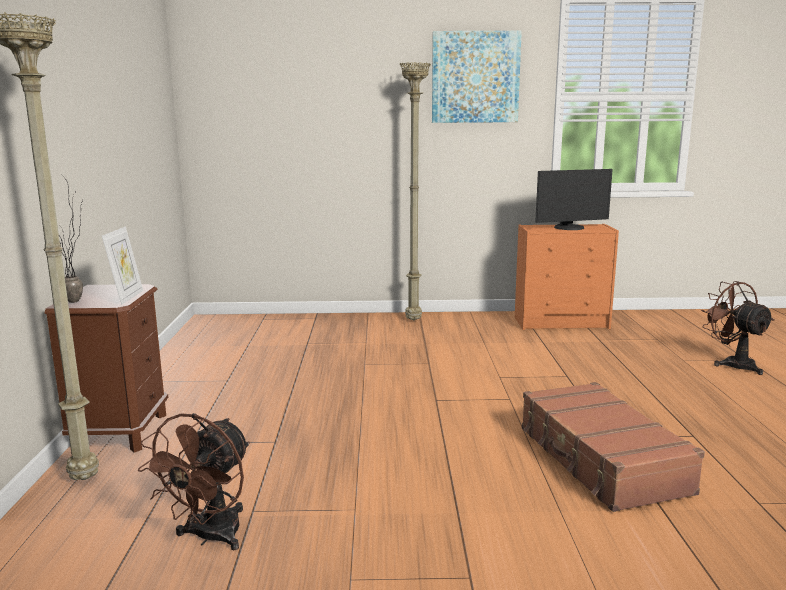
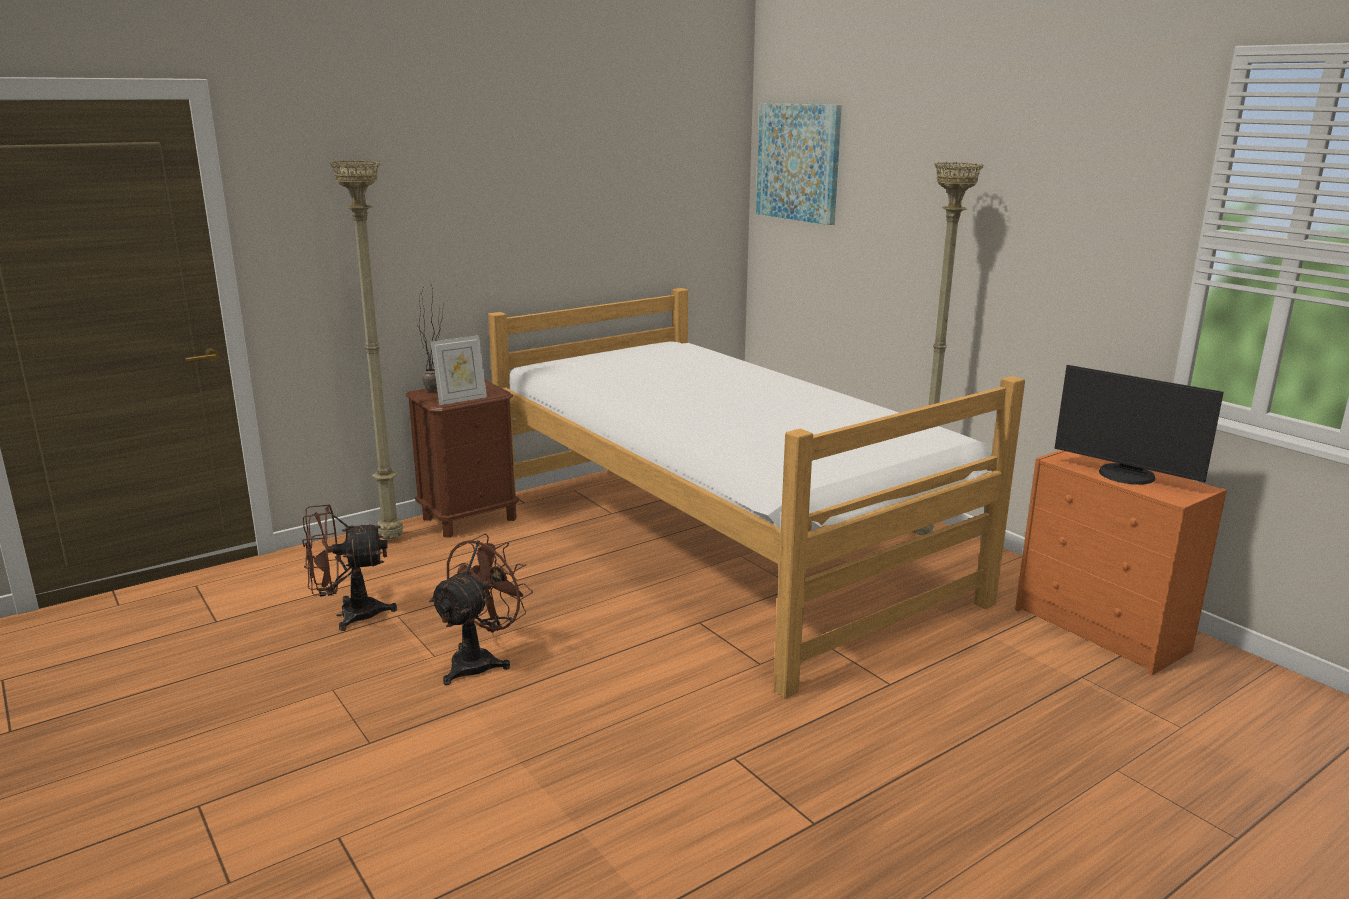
camera: 55 degrees right, 5 degrees up
picture [432,31,522,123] -> picture moved to [756,103,842,225]
brown suitcase [522,382,705,512] -> none
brown fan [701,281,774,375] -> brown fan moved to [429,534,533,685]
none -> bed [488,288,1025,698]

